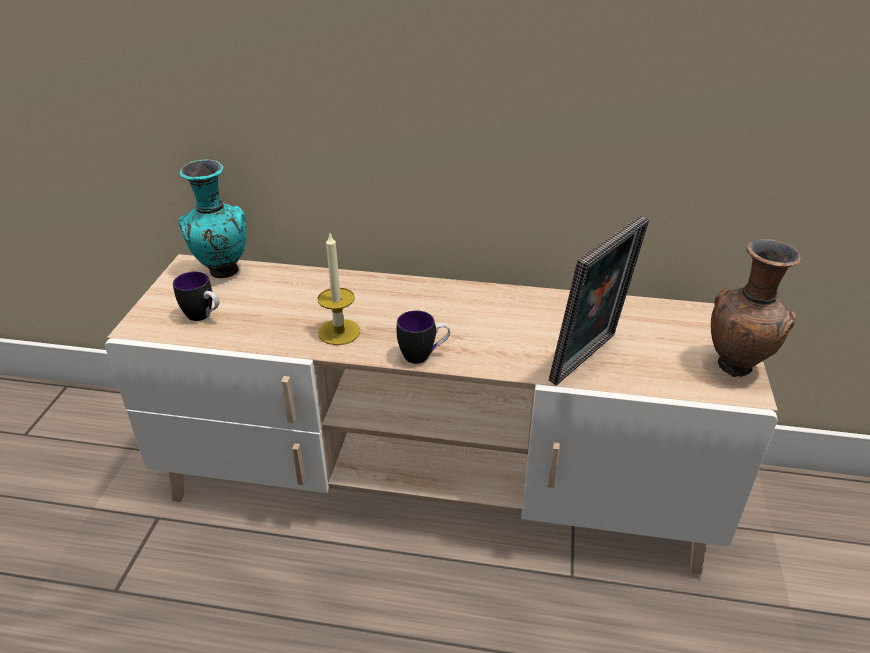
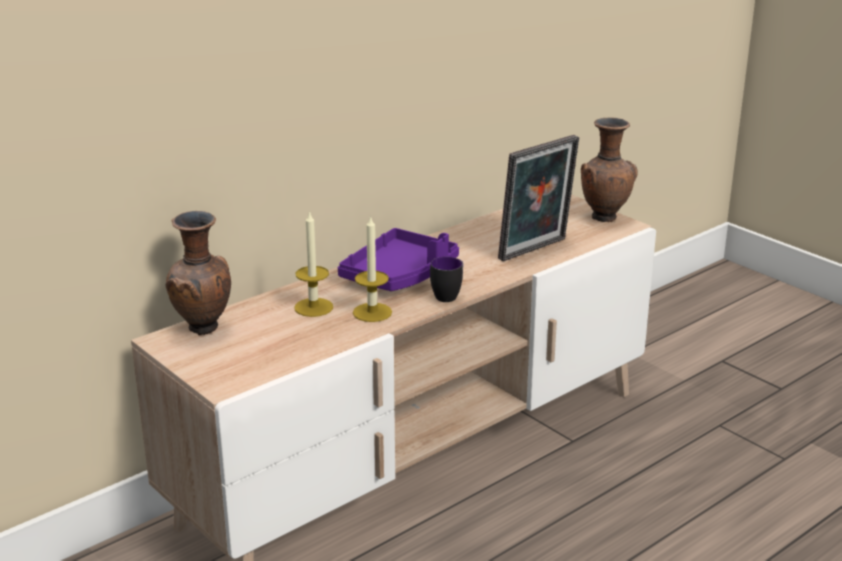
camera: 50 degrees left, 10 degrees down
mug [173,271,219,321] -> none
turquoise vase [179,160,247,278] -> brown vase [166,211,231,335]
picture frame [549,215,649,385] -> picture frame turned 60 degrees clockwise [498,135,579,261]
none -> candle [294,211,333,317]
none -> purple tray [338,228,459,291]

